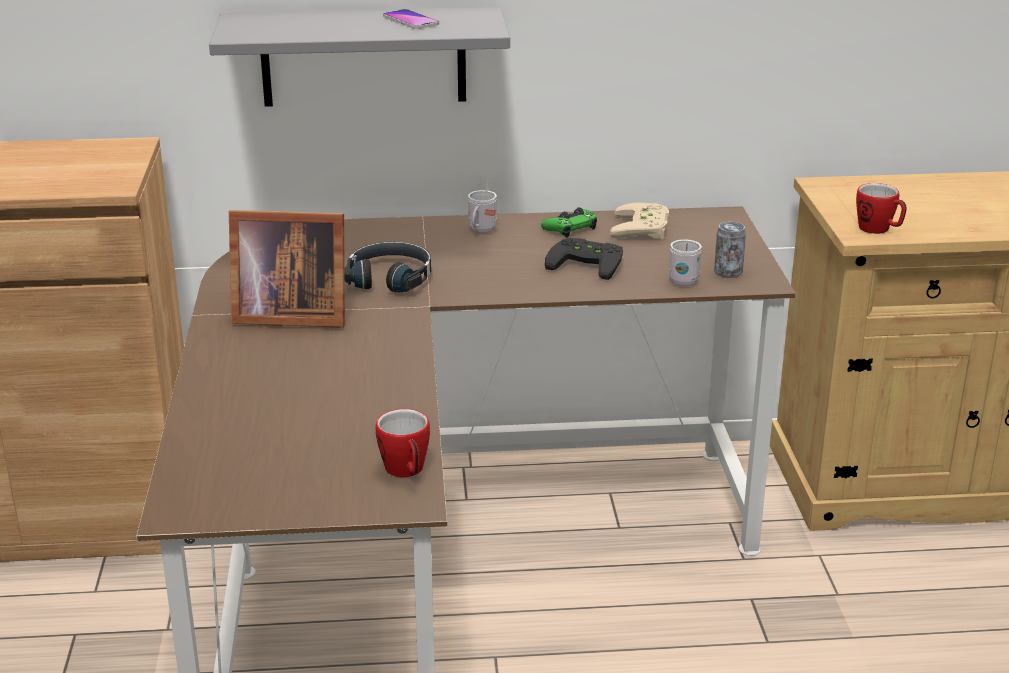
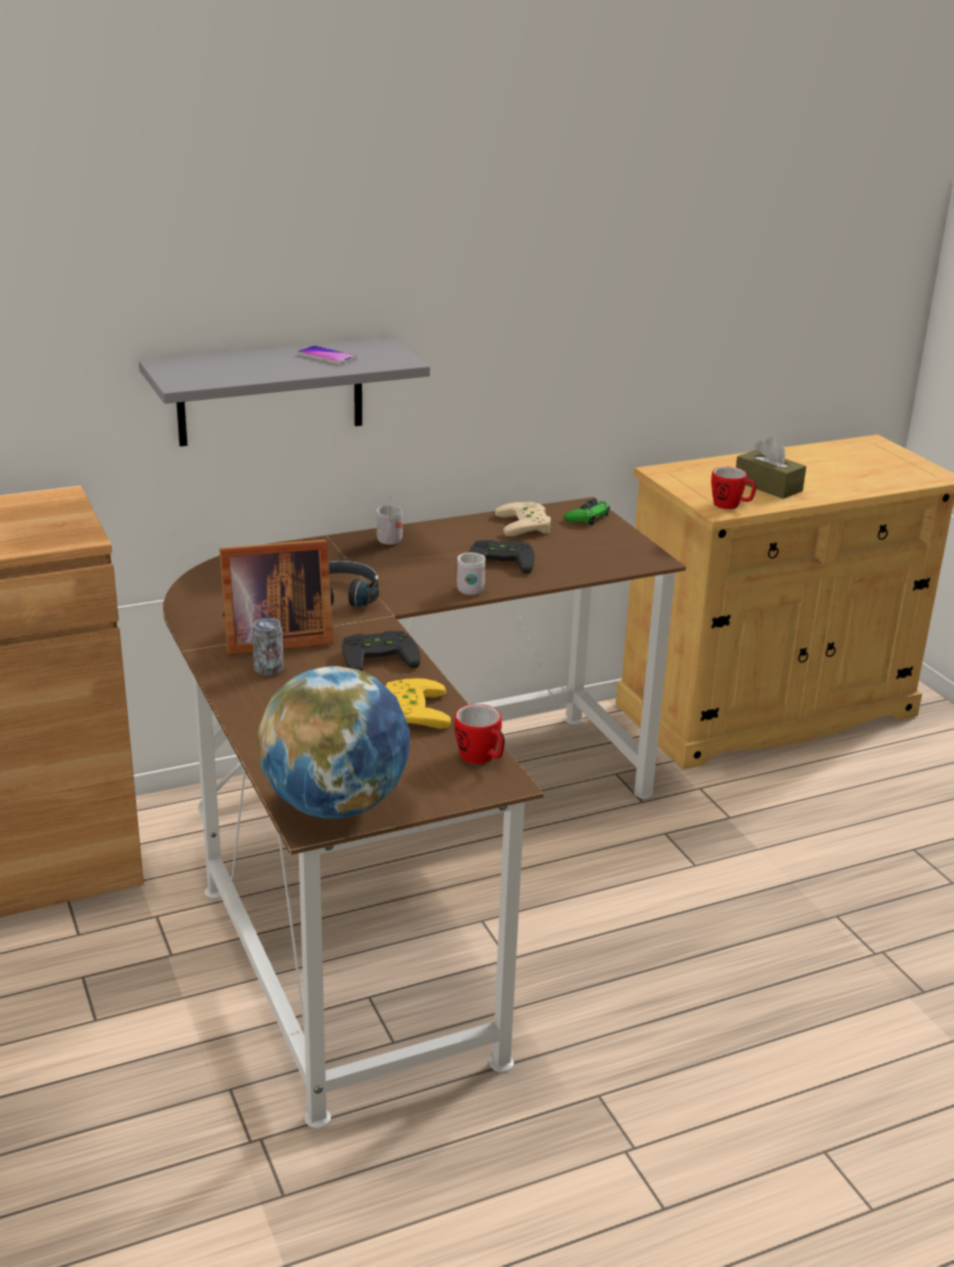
camera: 20 degrees left, 0 degrees up
green game controller [541,207,597,237] -> green game controller moved to [564,498,610,526]
white mug [669,240,702,286] -> white mug moved to [457,553,486,595]
can [714,222,746,278] -> can moved to [252,618,284,676]
none -> globe [257,666,410,818]
none -> black game controller [342,631,420,671]
none -> yellow game controller [385,678,451,729]
none -> brown tissue box [736,436,806,499]

